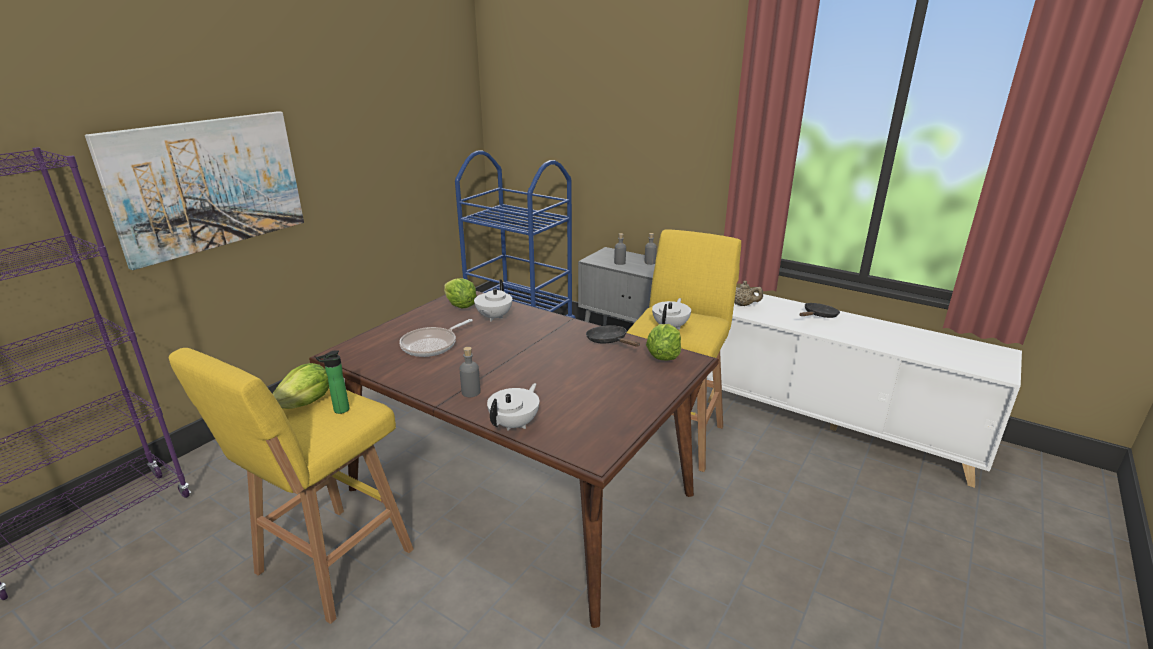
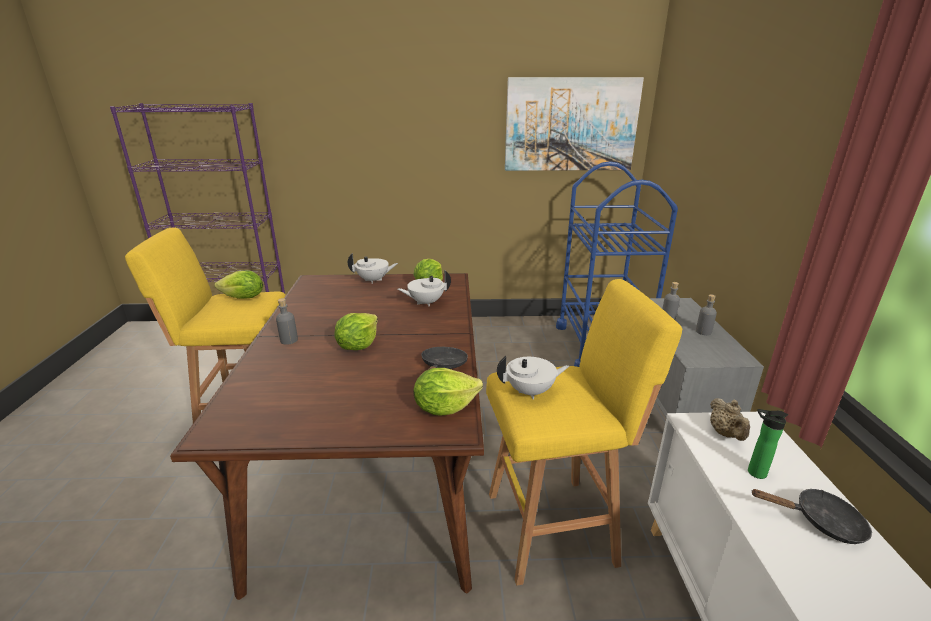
camera: 55 degrees right, 0 degrees up
picture [85,111,304,270] -> picture moved to [505,77,644,171]
bottle [316,350,349,414] -> bottle moved to [748,409,788,479]
frying pan [399,319,473,357] -> none
white teapot [487,383,539,431] -> white teapot moved to [348,253,398,284]
none -> lettuce [334,313,378,350]

